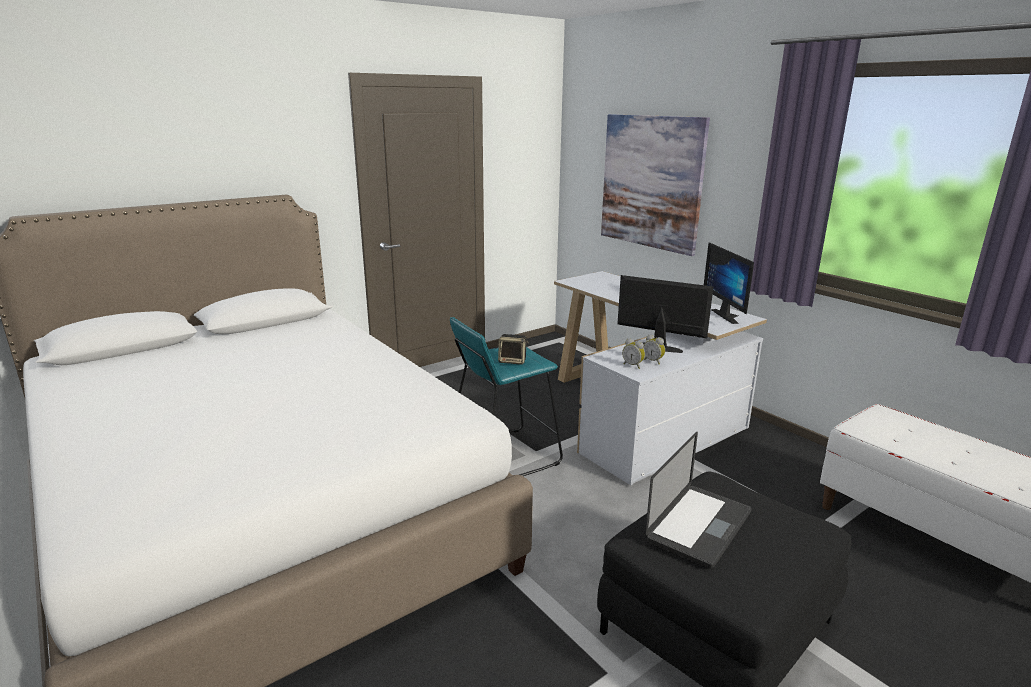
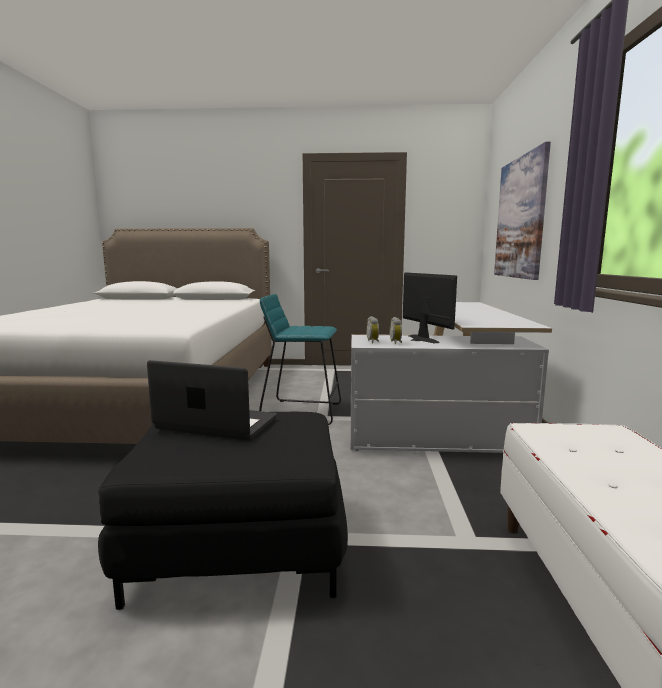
camera: 40 degrees right, 10 degrees down
speaker [498,334,529,365] -> none
laptop [645,432,752,568] -> laptop turned 150 degrees counterclockwise [147,360,277,441]
monitor [704,242,754,324] -> none

